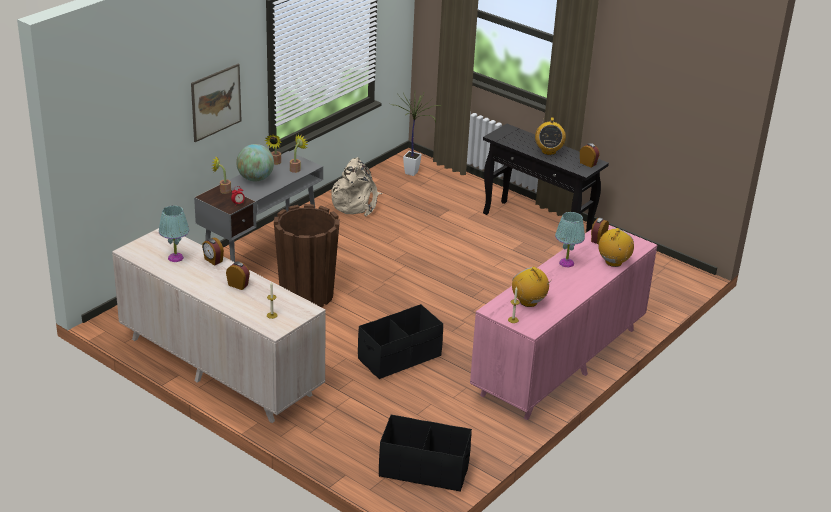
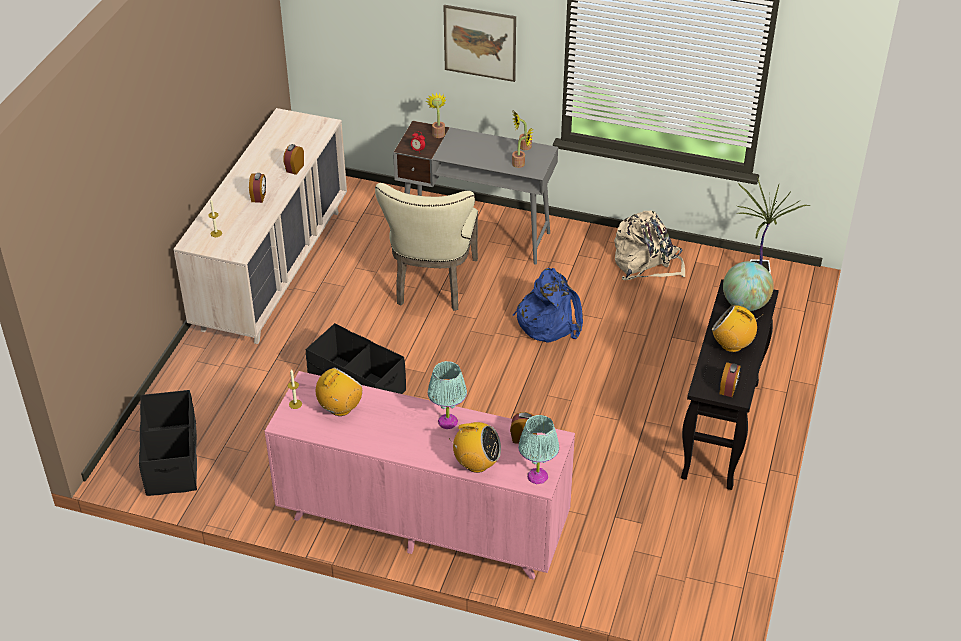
camera: 70 degrees right, 10 degrees up
turquoise table lamp [159,206,189,262] -> turquoise table lamp moved to [518,415,559,484]
globe [236,144,274,181] -> globe moved to [723,261,774,311]
brown planter [274,204,340,307] -> beige chair [375,183,478,311]
radio [535,118,566,155] -> radio turned 45 degrees clockwise [712,305,764,352]
none -> blue backpack [513,268,583,343]

